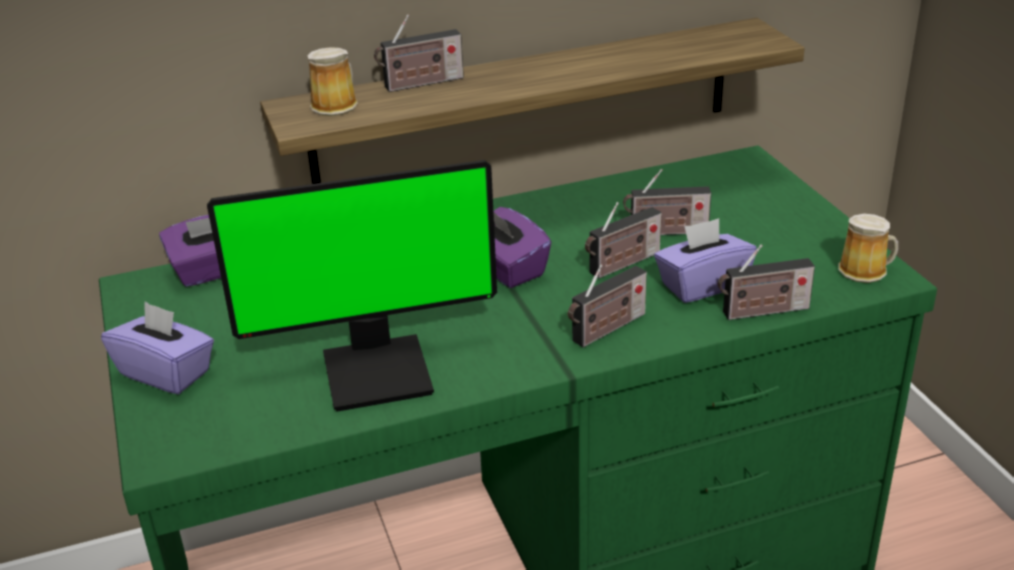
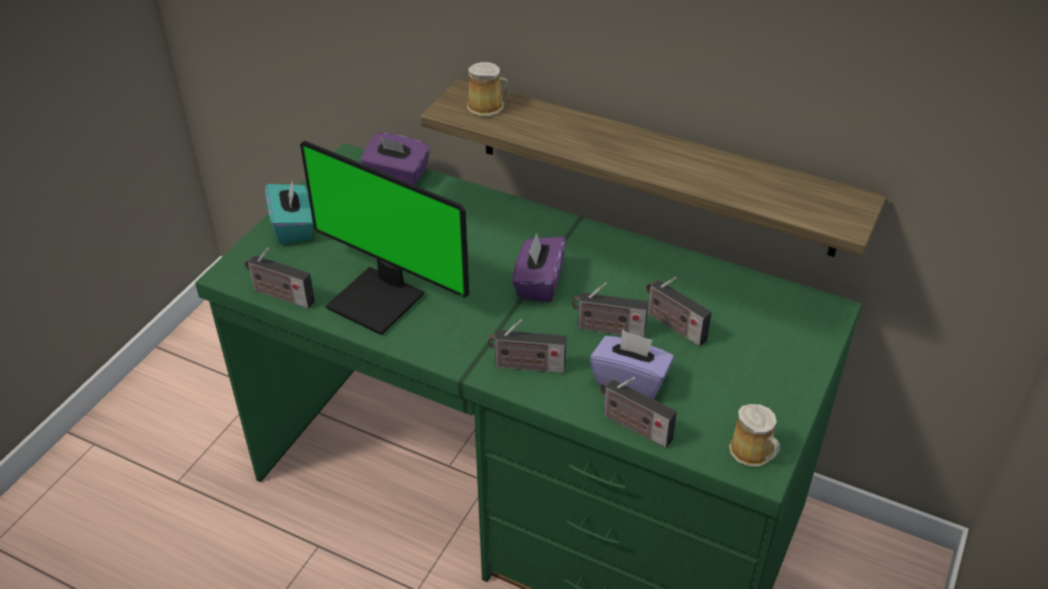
camera: 45 degrees right, 10 degrees up
purple tissue box [101,301,214,394] -> turquoise tissue box [265,178,313,244]
radio [374,14,464,92] -> radio moved to [245,248,315,309]

